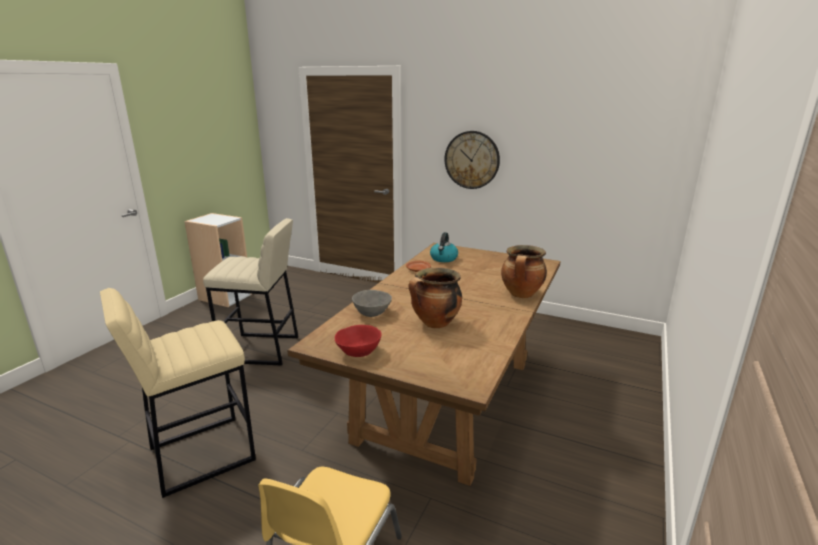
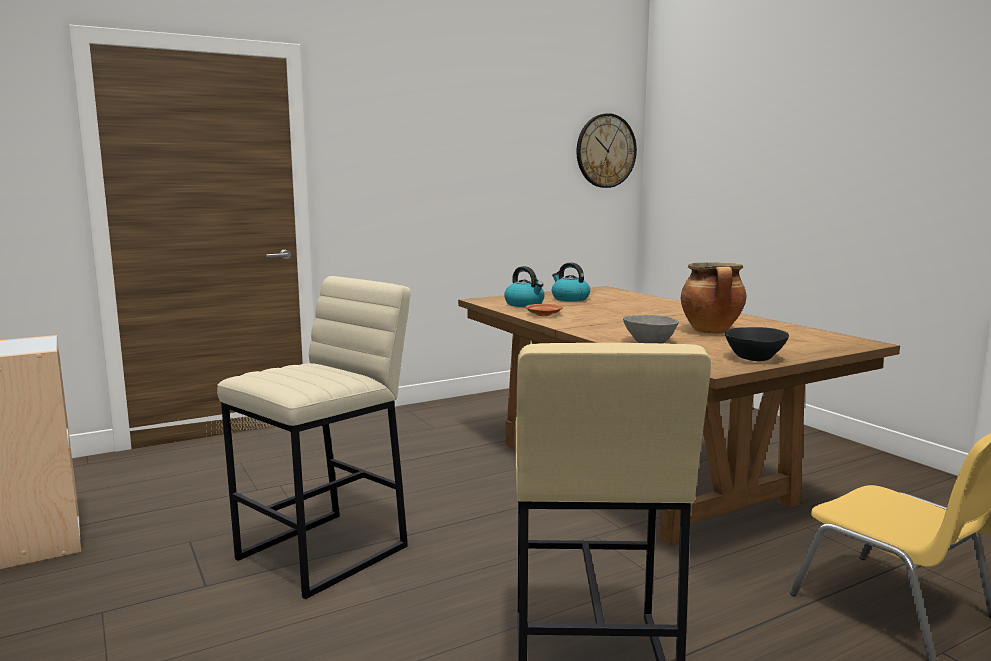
camera: 55 degrees left, 10 degrees down
red bowl [335,325,382,357] -> black bowl [725,327,789,361]
wall clock [445,131,500,189] -> wall clock moved to [577,113,637,188]
cooking pot [501,245,547,298] -> none
none -> kettle [552,263,590,302]

